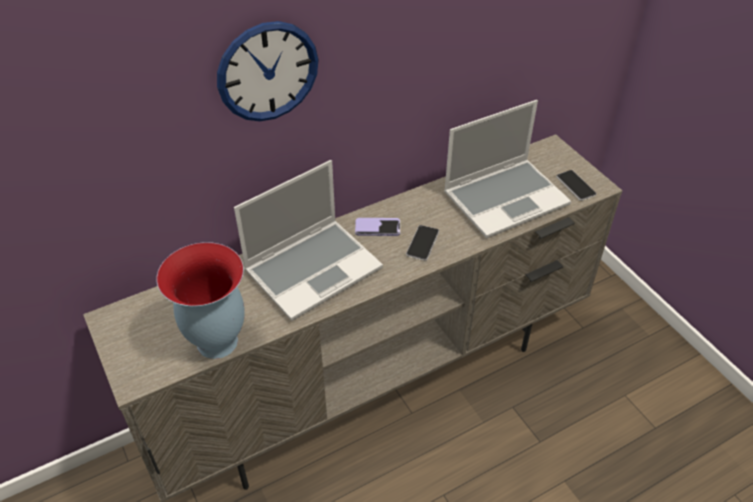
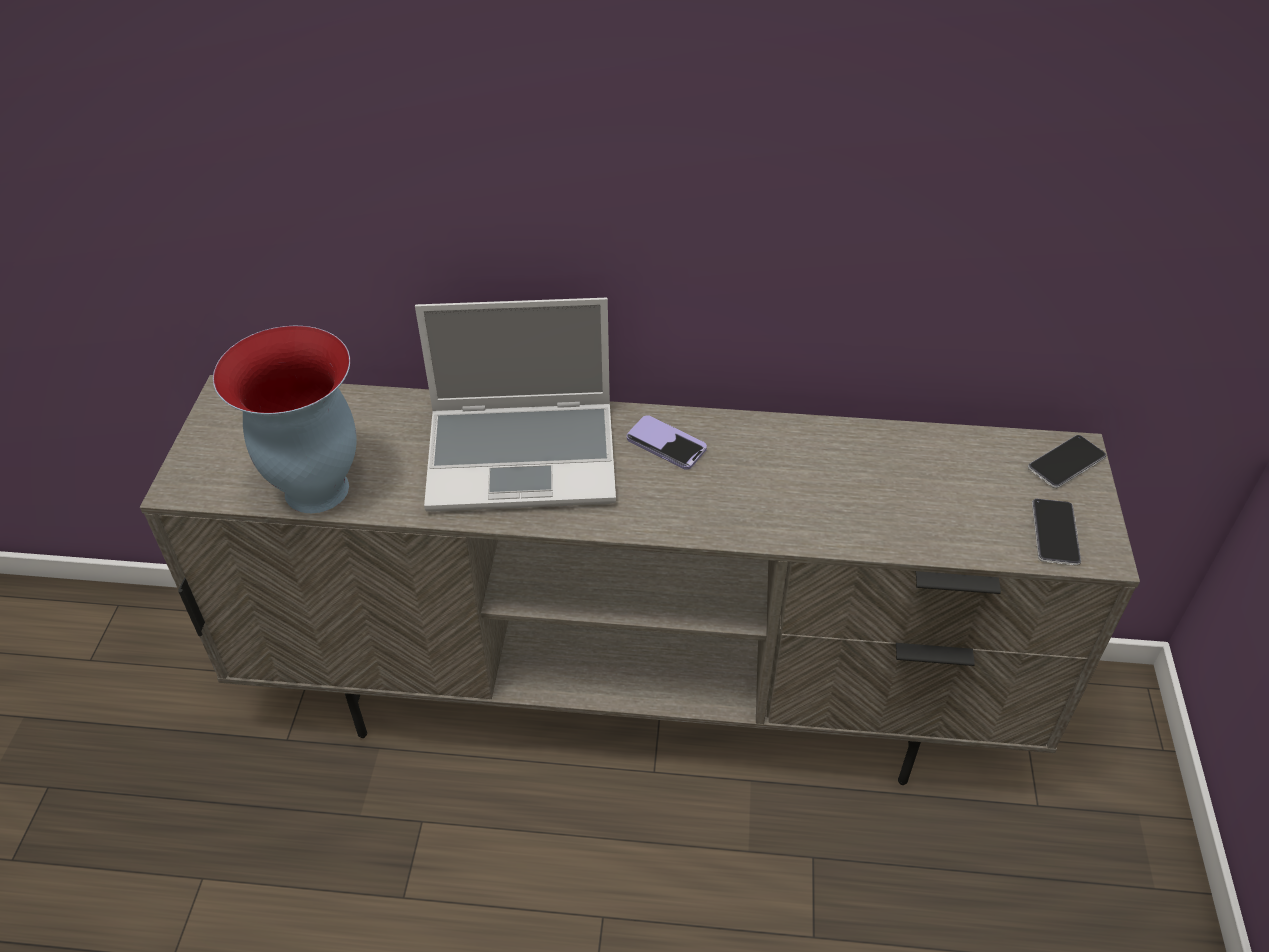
camera: 35 degrees right, 0 degrees up
wall clock [217,21,318,121] -> none
phone [406,225,439,261] -> phone moved to [1028,435,1106,488]
laptop [444,100,571,238] -> none

